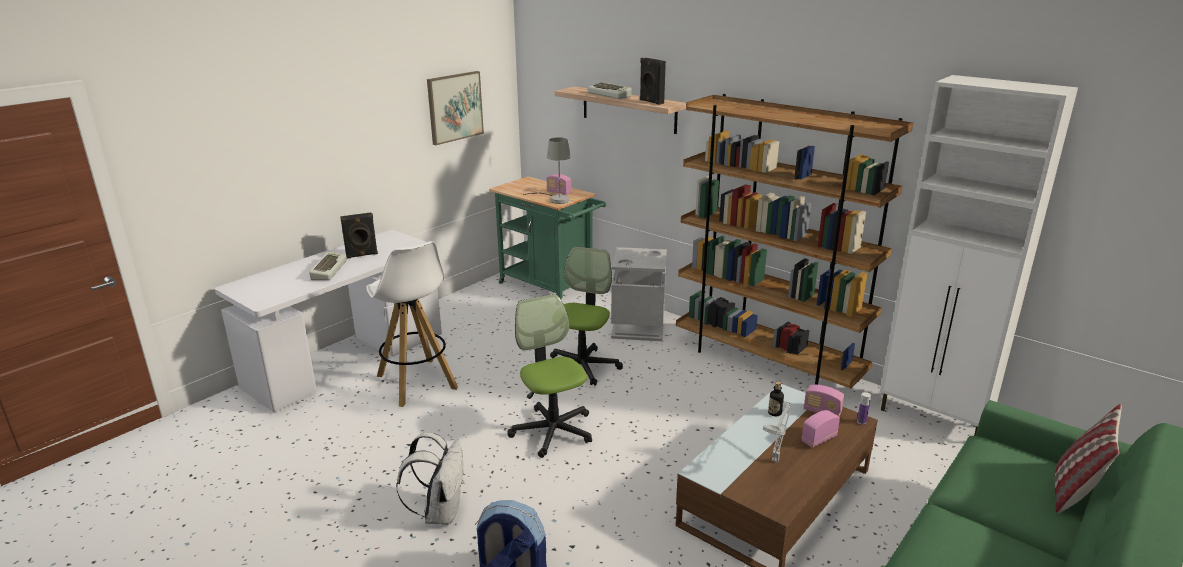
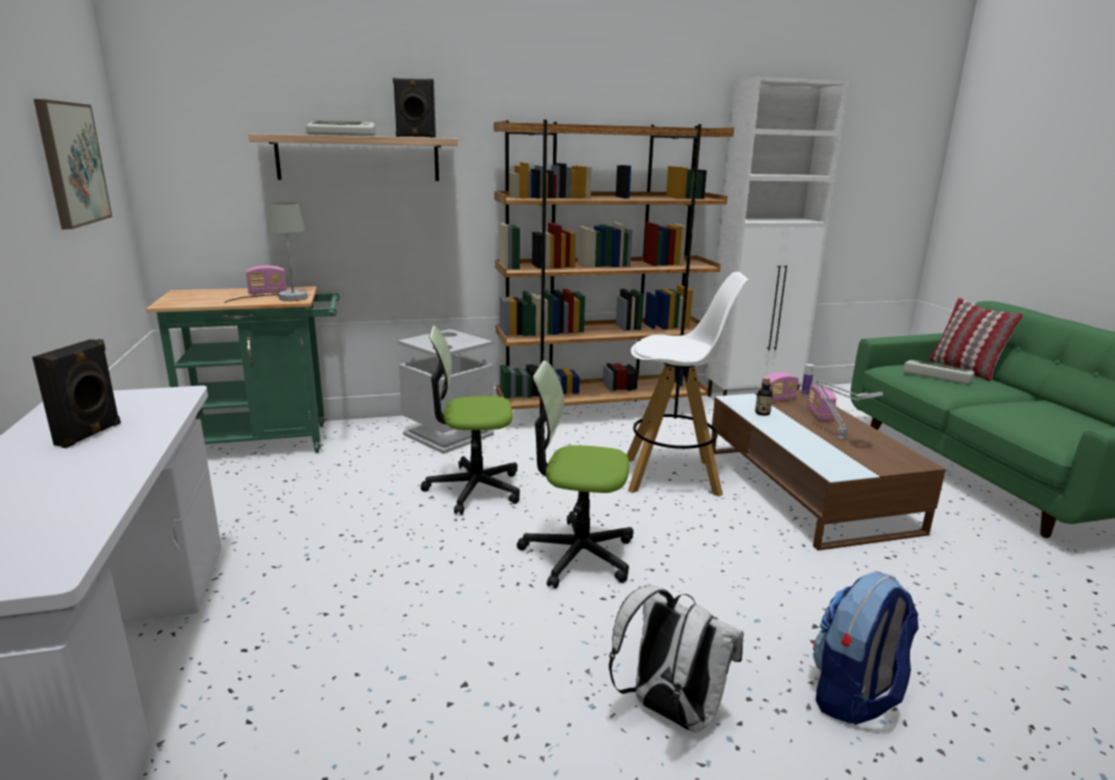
camera: 55 degrees left, 5 degrees down
keyboard [309,252,347,280] -> keyboard moved to [903,360,974,384]
white stool [366,241,458,407] -> white stool moved to [627,272,749,496]
office chair [550,247,623,386] -> office chair turned 60 degrees counterclockwise [421,325,520,515]

